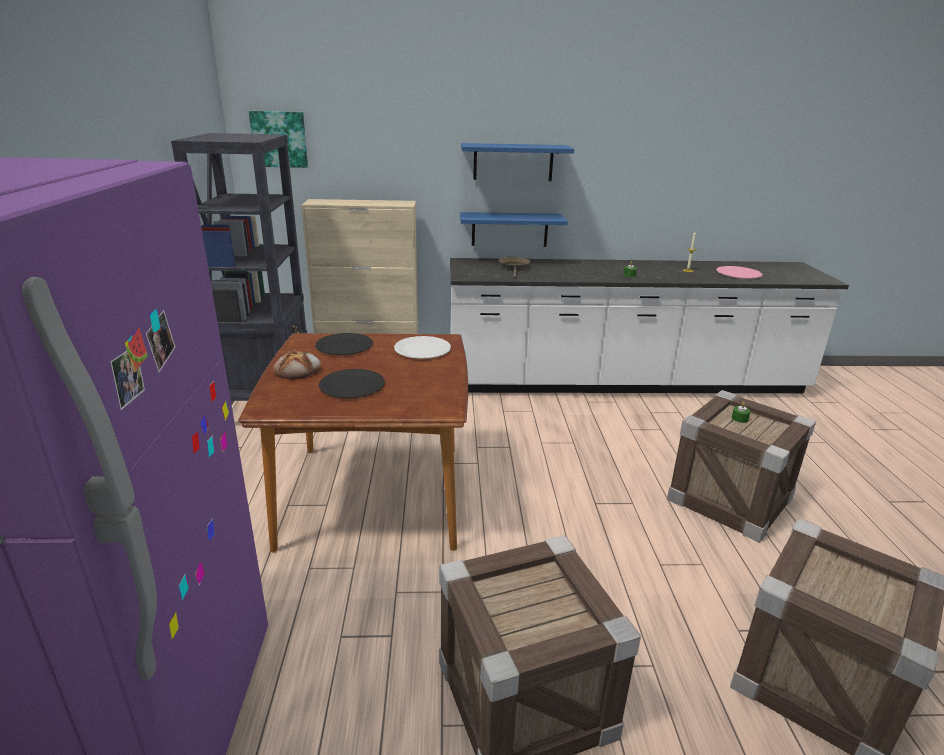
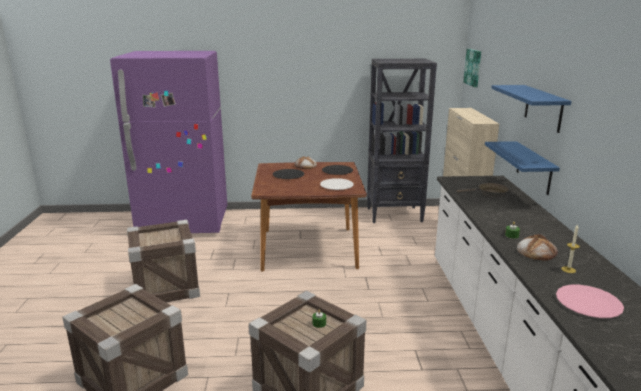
camera: 90 degrees right, 5 degrees down
none -> bread [517,234,558,261]

